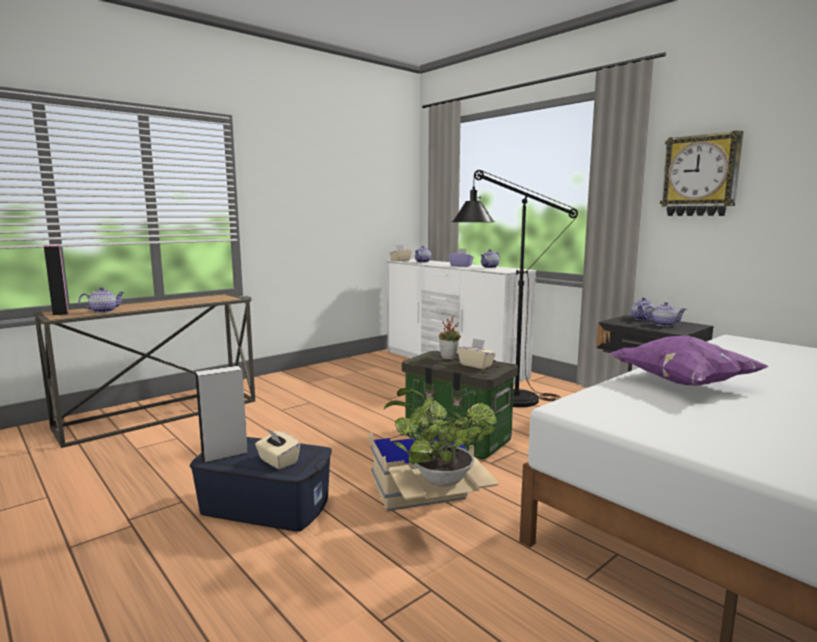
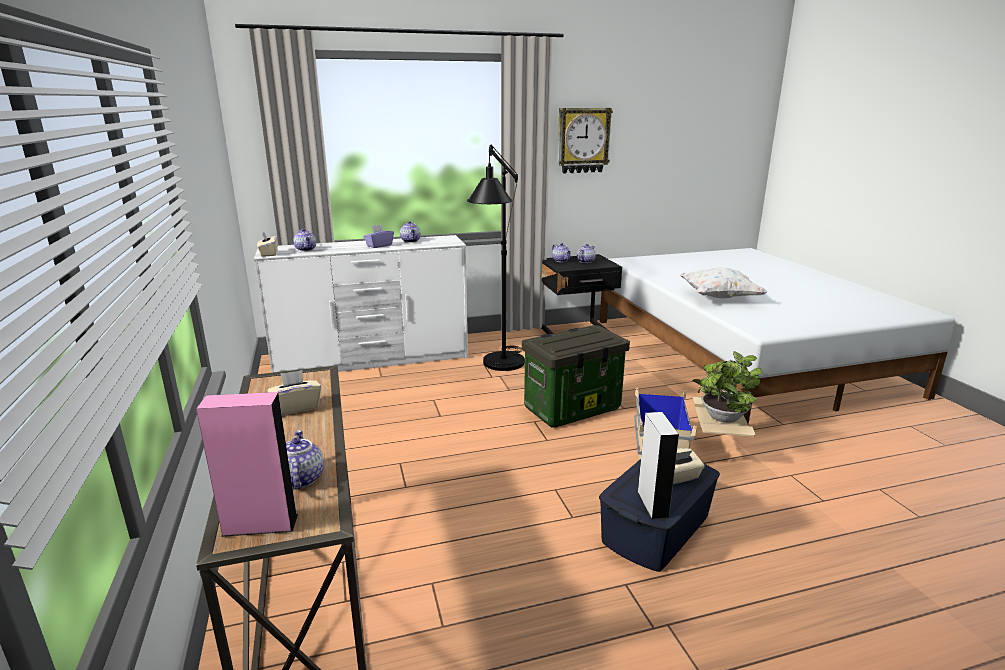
camera: 65 degrees left, 10 degrees up
potted plant [439,315,461,359] -> none
beige tissue box [457,338,496,369] -> beige tissue box moved to [268,370,321,416]
purple pillow [610,335,768,386] -> white pillow [680,267,768,299]

